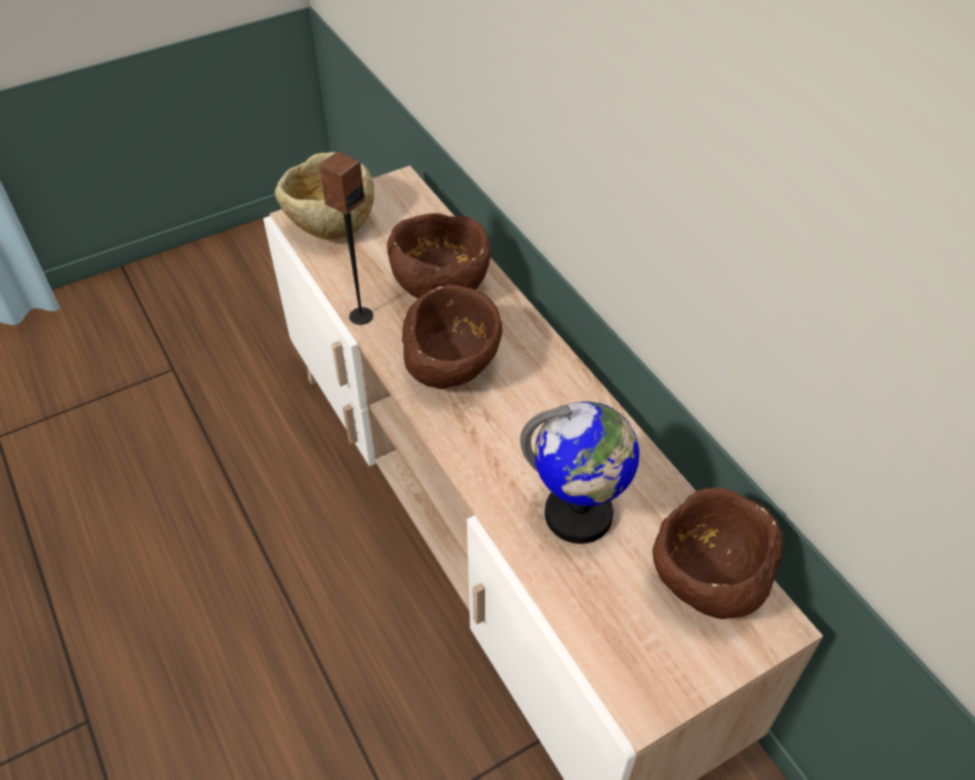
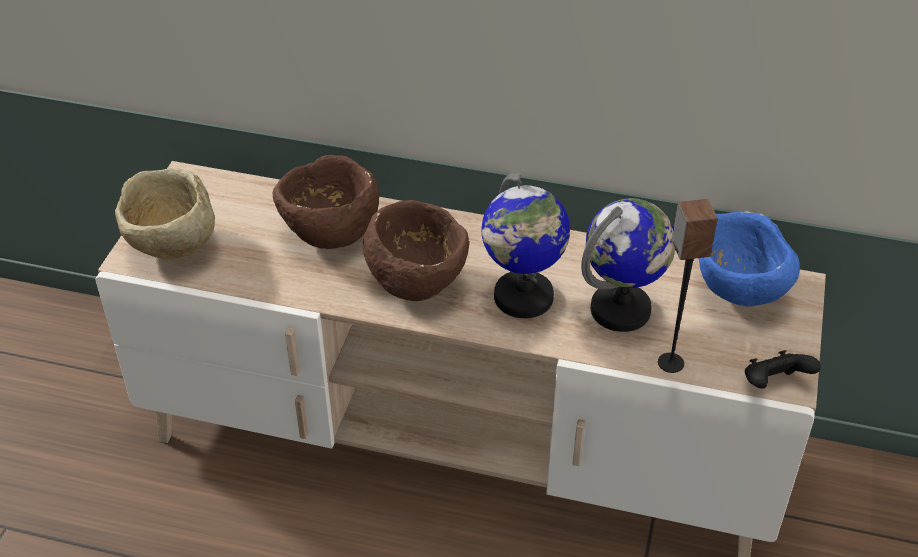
camera: 45 degrees left, 5 degrees down
speaker [319,151,373,325] -> speaker moved to [658,199,718,373]
brown bowl [653,487,783,619] -> blue bowl [698,211,800,307]
none -> globe [481,173,570,318]
none -> black game controller [745,350,821,389]

